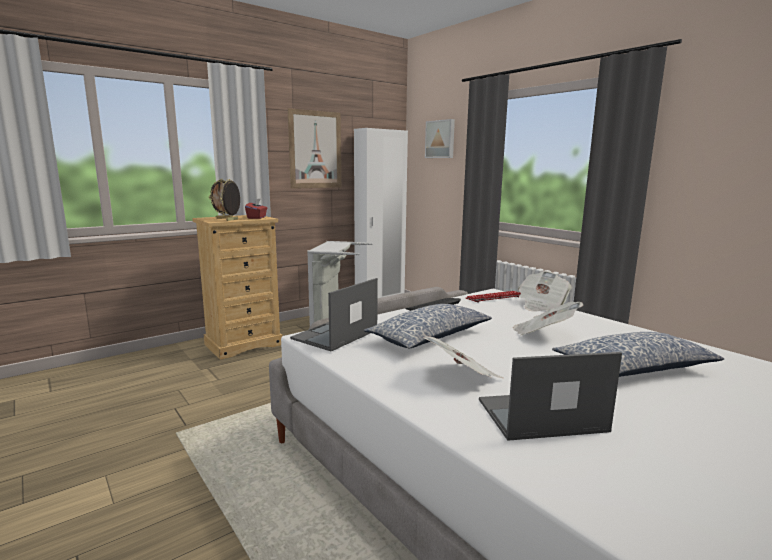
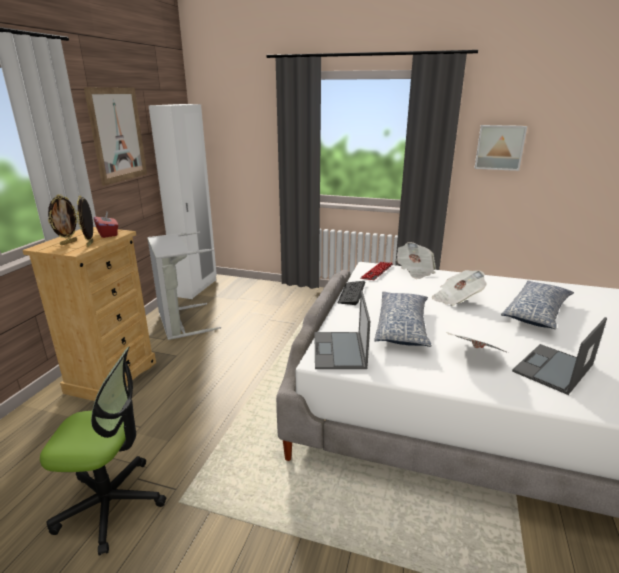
camera: 35 degrees left, 10 degrees up
picture [425,119,455,158] -> picture moved to [474,125,527,171]
none -> office chair [40,347,166,556]

